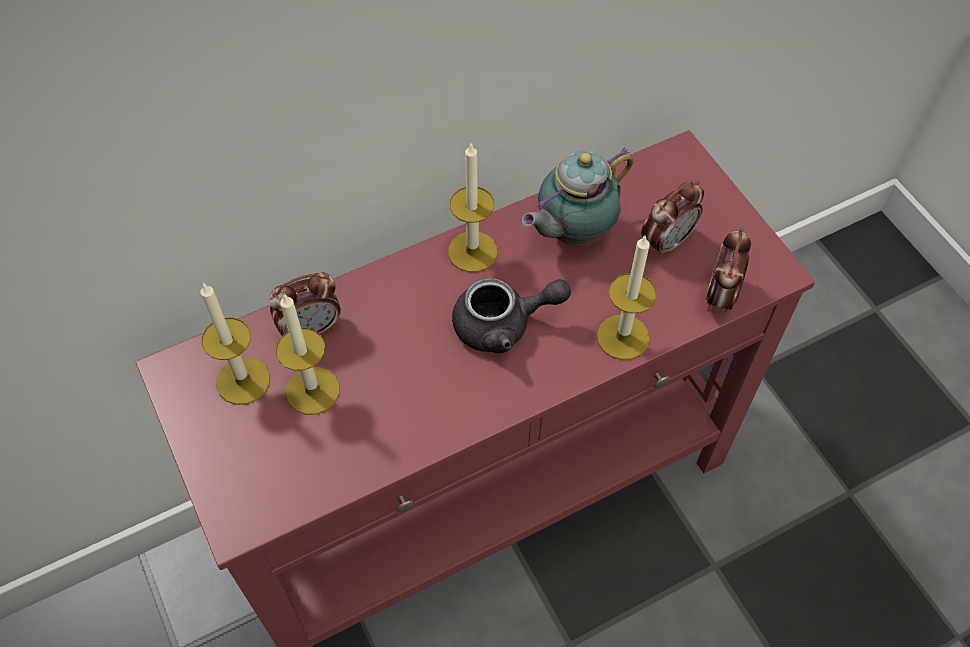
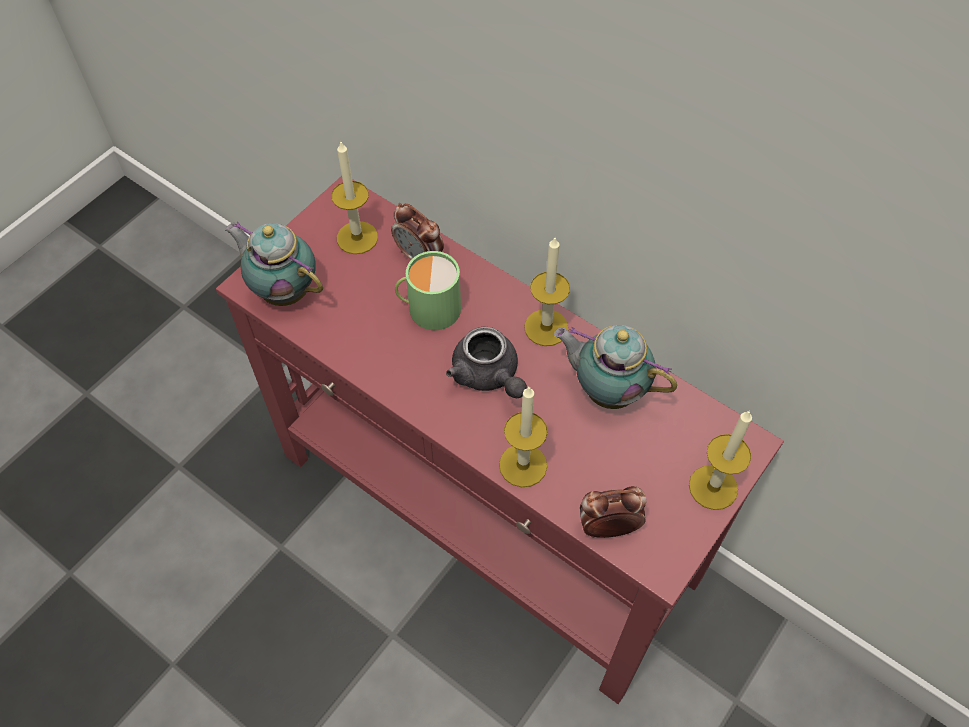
camera: 65 degrees right, 0 degrees up
candle [276,293,340,415] -> candle moved to [689,410,752,510]
alarm clock [641,180,704,258] -> none
none -> teapot [225,222,323,306]
none -> green mug [395,251,461,330]

